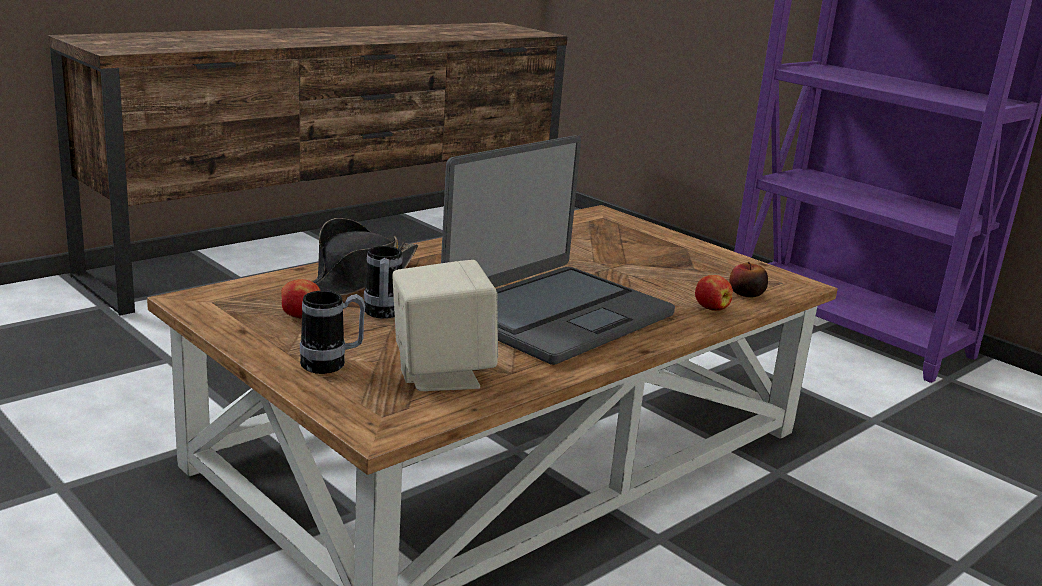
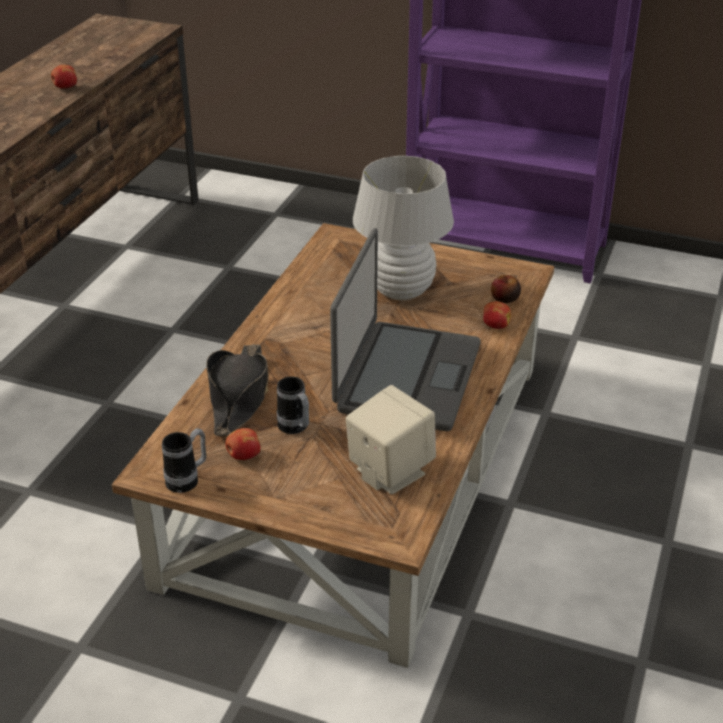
camera: 25 degrees left, 15 degrees up
mug [300,291,366,374] -> mug moved to [162,428,206,493]
none -> apple [51,65,77,89]
none -> white table lamp [353,156,454,300]

